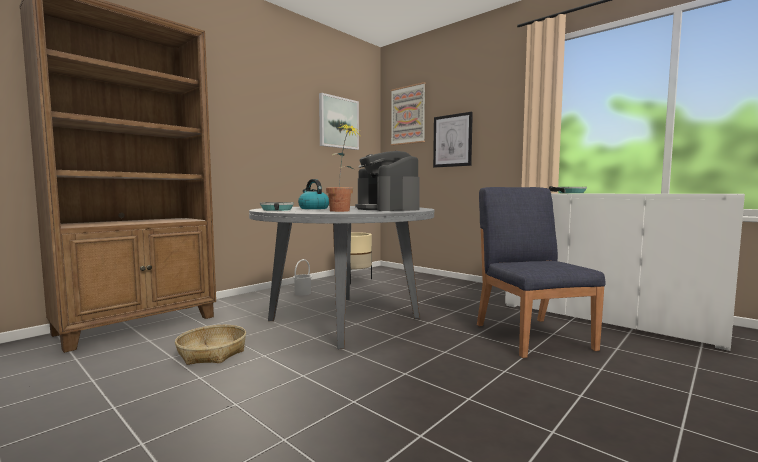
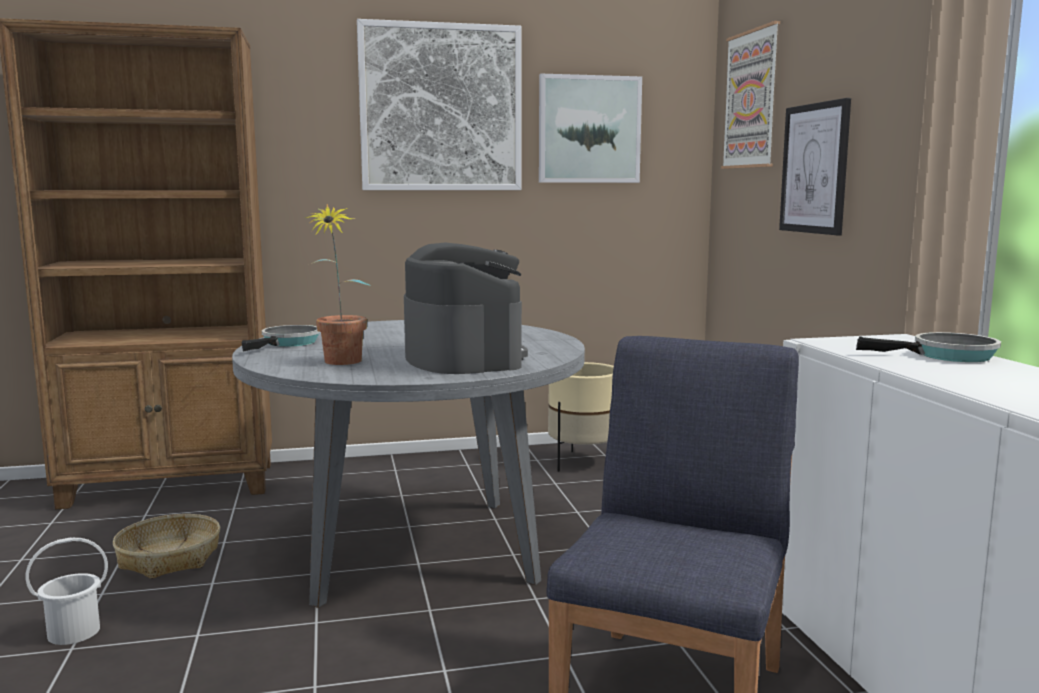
camera: 35 degrees right, 5 degrees up
white bucket [293,259,312,296] -> white bucket moved to [26,538,108,645]
kettle [298,179,329,209] -> none
coffee machine [355,151,420,211] -> coffee machine turned 150 degrees clockwise [404,242,528,374]
none -> picture [357,19,522,190]

